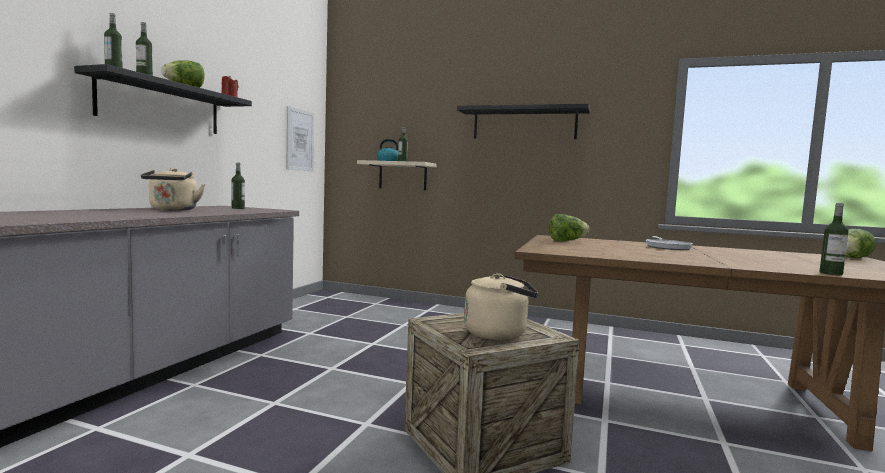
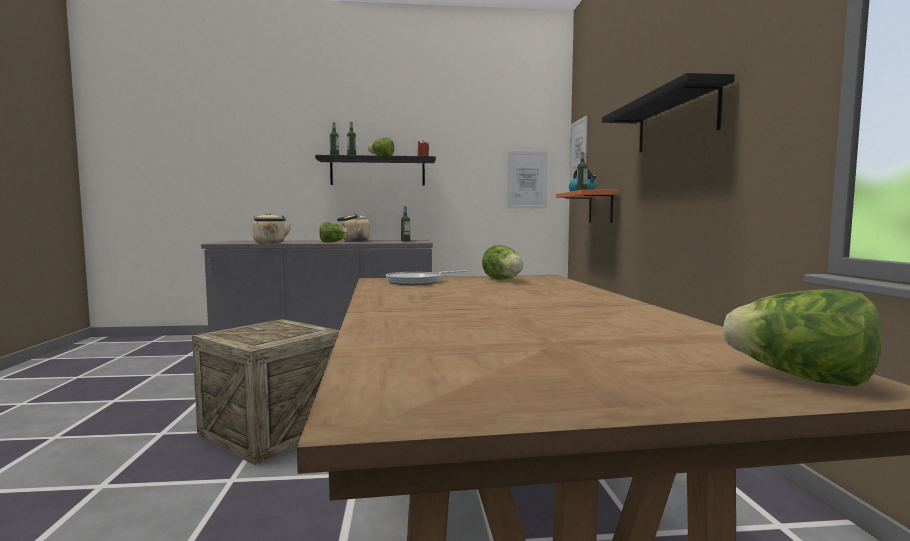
camera: 65 degrees right, 0 degrees up
beige shelf [357,160,436,190] -> orange shelf [556,190,618,223]
beige kettle [464,273,538,340] -> beige kettle moved to [252,213,291,243]
frying pan [646,236,693,250] -> frying pan moved to [386,271,467,285]
bottle [819,203,849,275] -> none
none -> lettuce [319,222,349,243]
none -> picture [570,116,587,182]

